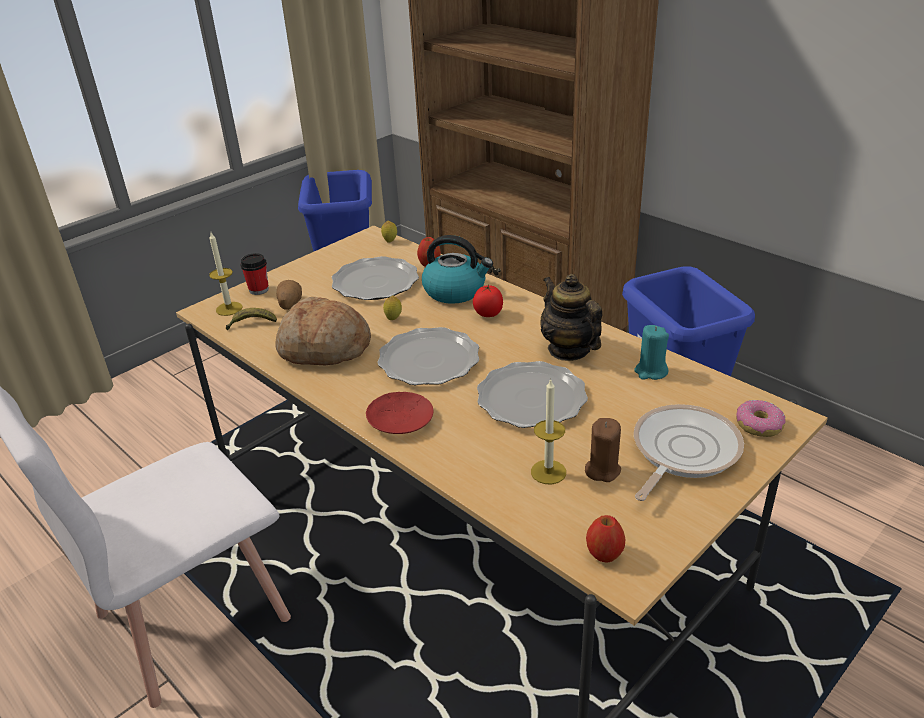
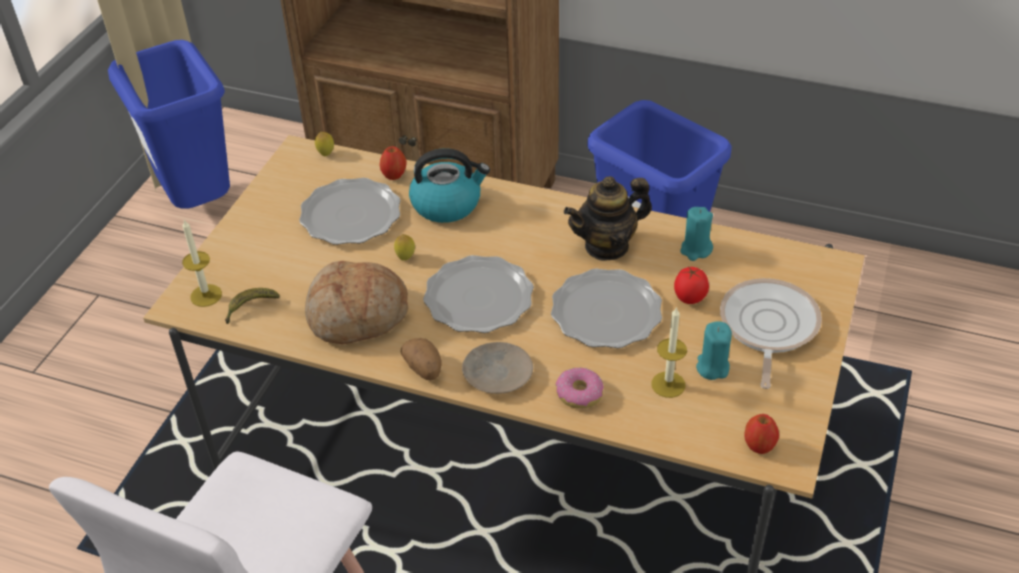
camera: 25 degrees left, 10 degrees up
cup [240,253,269,295] -> none
potato [276,280,302,310] -> potato moved to [401,338,441,381]
red plate [366,392,433,434] -> beige plate [462,342,533,394]
tomato [473,285,503,317] -> tomato moved to [674,266,709,304]
teapot [540,274,602,361] -> teapot turned 60 degrees counterclockwise [564,176,652,261]
brown candle [585,418,621,482] -> turquoise candle [696,321,732,380]
donut [736,400,786,437] -> donut moved to [556,367,604,409]

